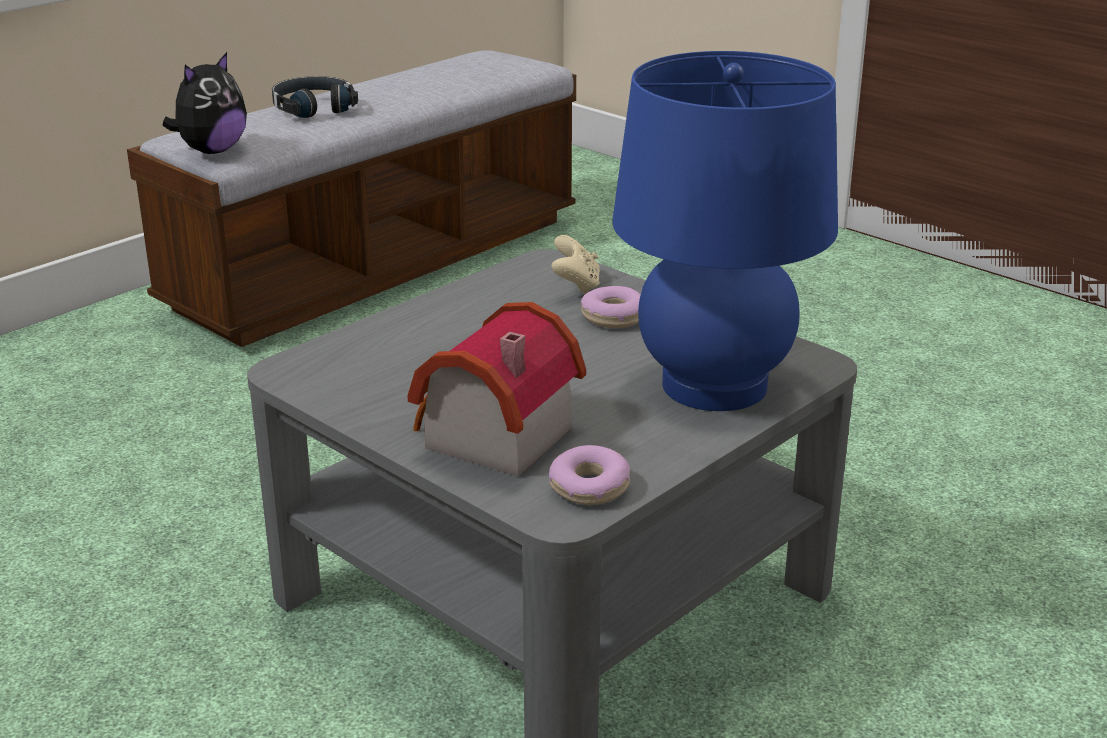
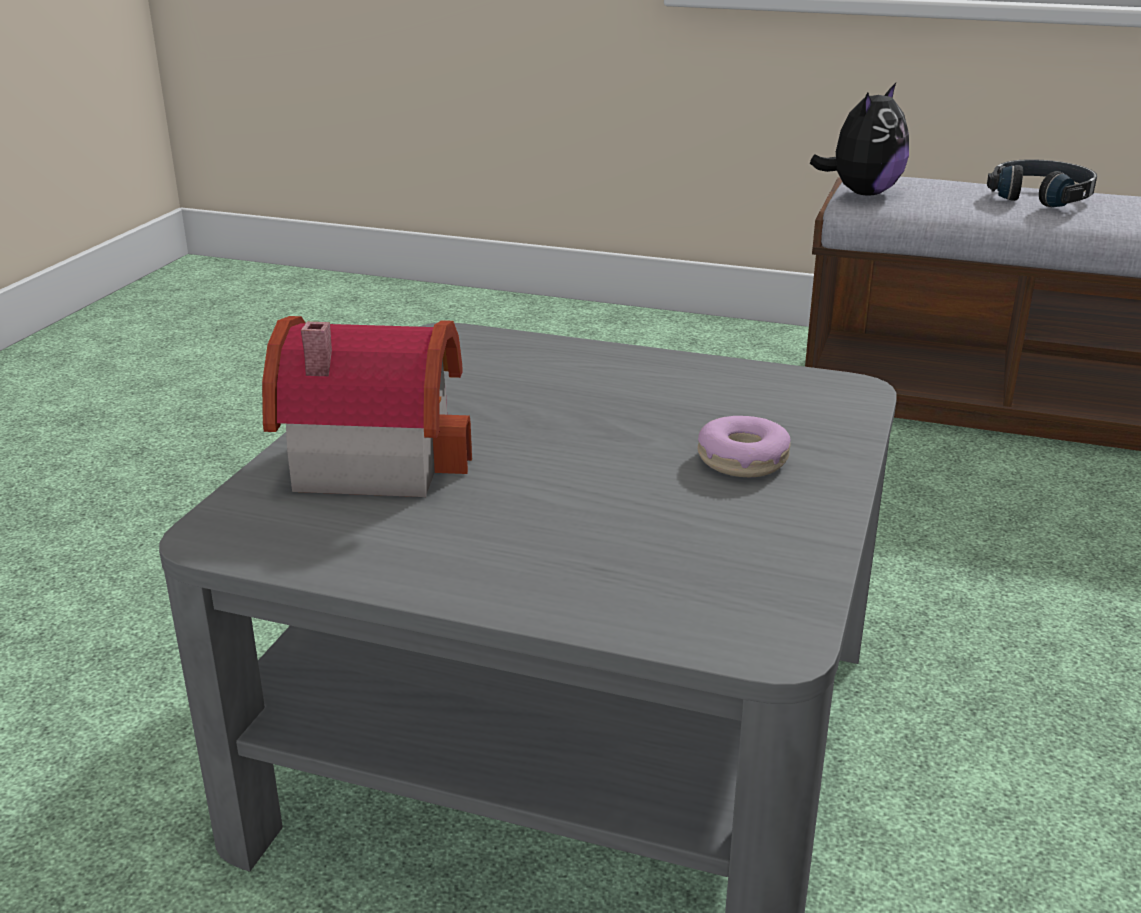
camera: 65 degrees right, 0 degrees up
plush toy [162,52,247,154] -> plush toy turned 60 degrees counterclockwise [810,83,909,195]
donut [549,445,630,505] -> none
beige game controller [551,235,600,294] -> none
blue table lamp [612,51,838,411] -> none

